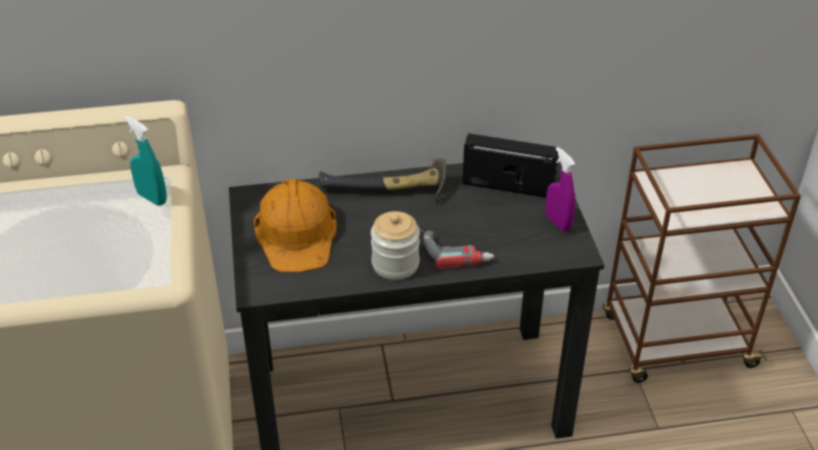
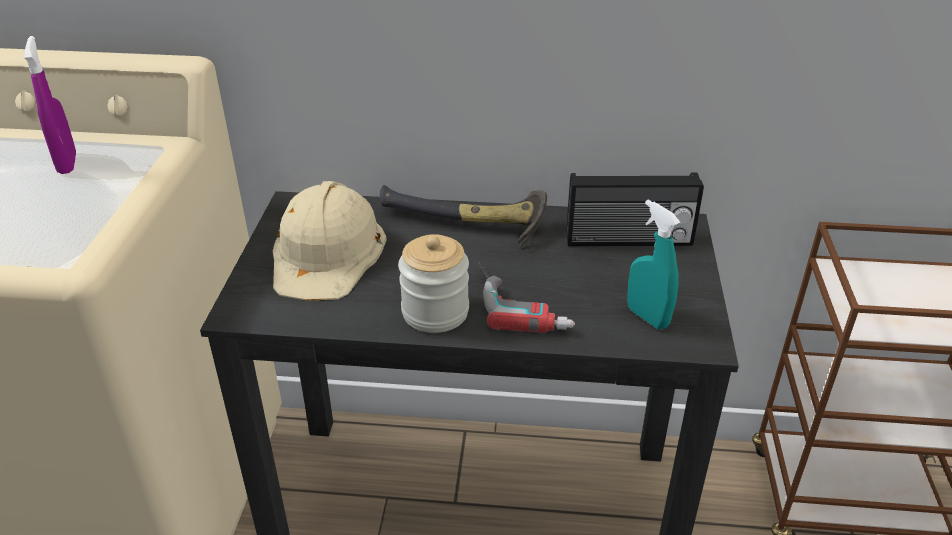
camera: 15 degrees right, 5 degrees down
turquoise spray bottle [124,116,167,206] -> turquoise spray bottle moved to [627,200,680,329]
orange hard hat [254,179,337,272] -> beige hard hat [273,181,387,301]
radio [462,133,559,198] -> radio turned 150 degrees clockwise [566,173,704,246]
purple spray bottle [545,147,575,232] -> purple spray bottle moved to [24,36,76,174]

